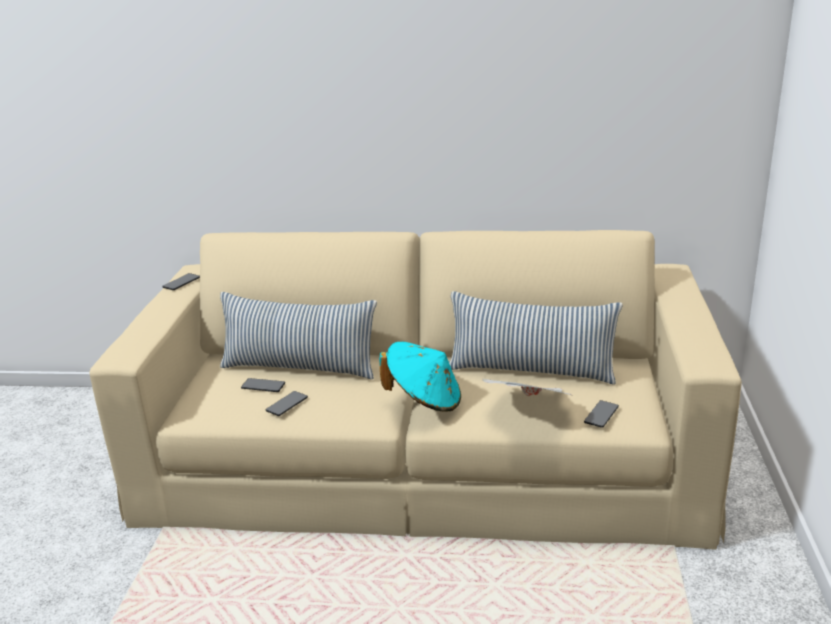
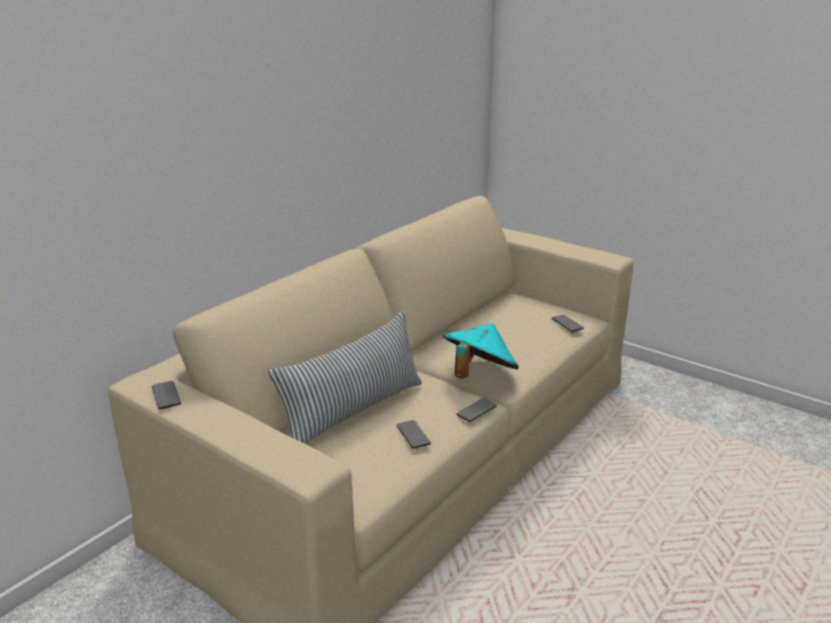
camera: 60 degrees left, 0 degrees up
phone [241,378,285,392] -> phone moved to [456,398,497,422]
pillow [449,291,623,385] -> none
newspaper [482,379,572,396] -> none

